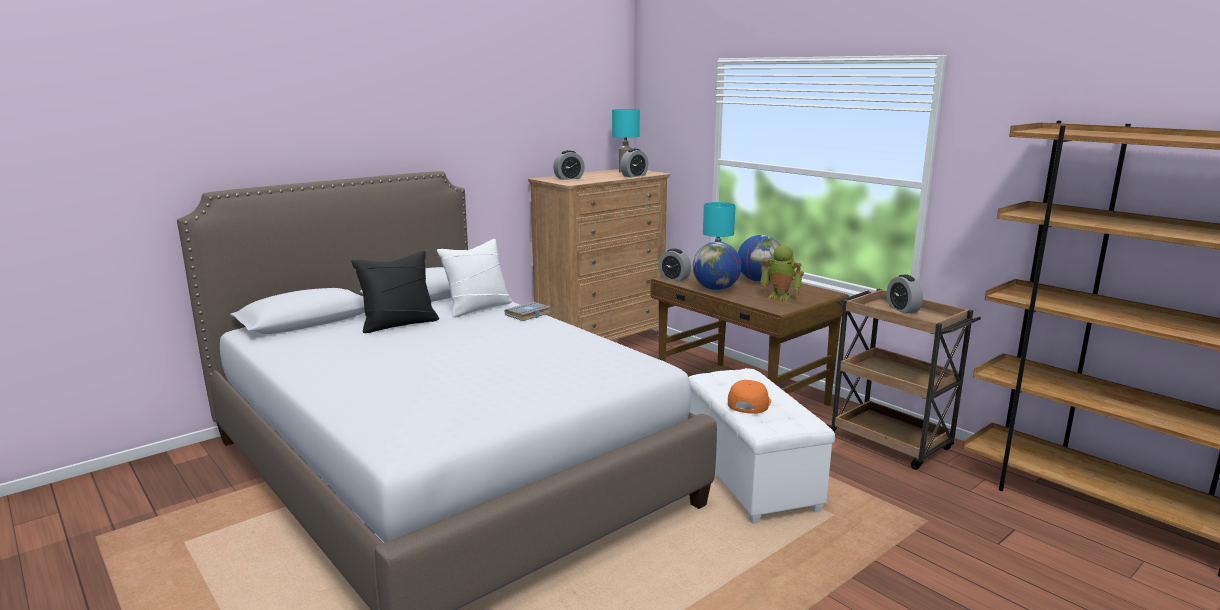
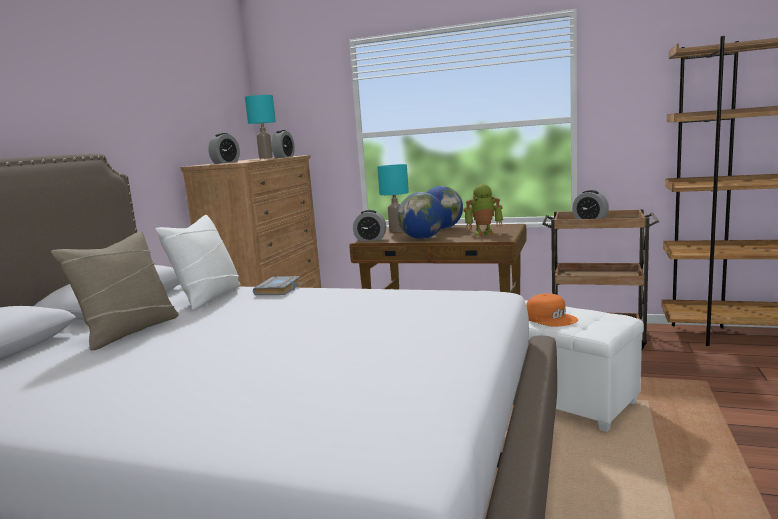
camera: 30 degrees left, 5 degrees down
black pillow [351,251,439,333] -> beige pillow [51,231,179,351]
orange cap [728,380,771,414] -> orange cap turned 150 degrees clockwise [526,293,578,326]

